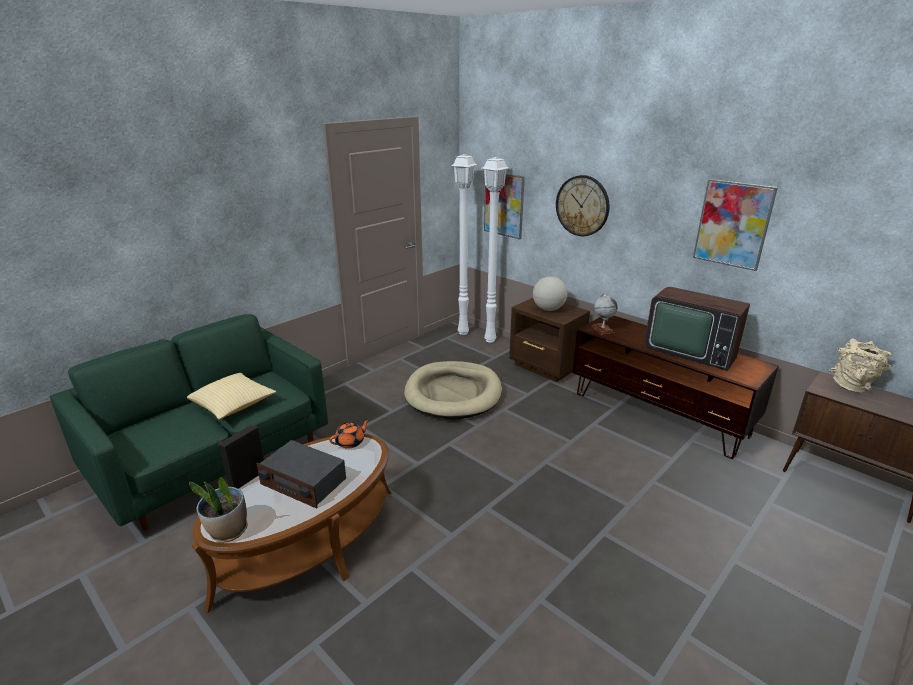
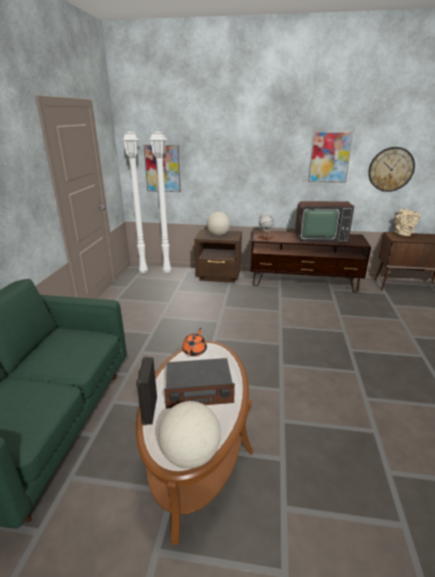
camera: 35 degrees left, 0 degrees up
pillow [187,373,276,419] -> none
potted plant [189,477,247,543] -> globe [158,401,221,469]
beige dog bed [404,361,502,420] -> none
wall clock [556,175,610,236] -> wall clock moved to [368,147,415,192]

